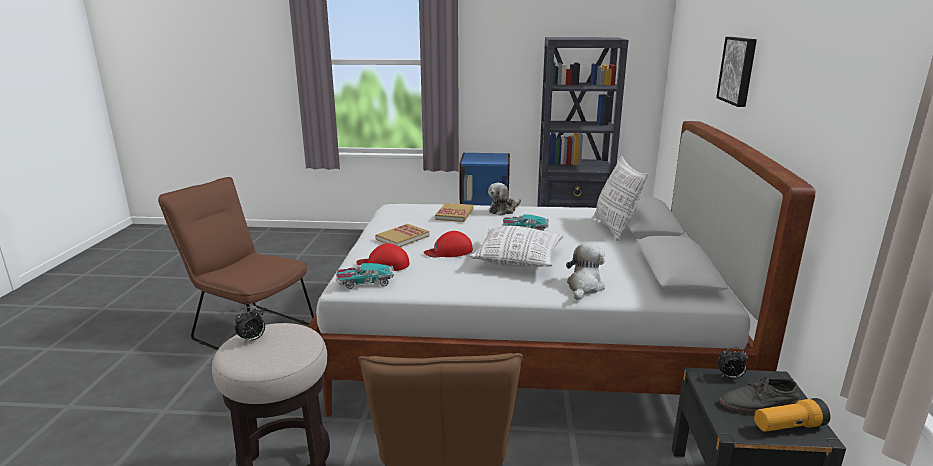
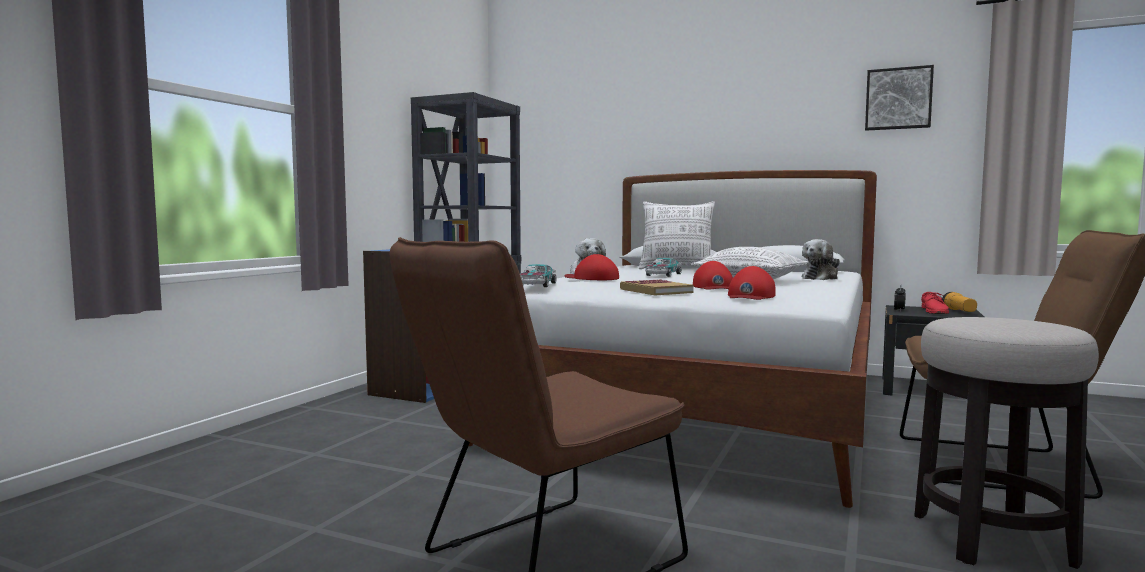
camera: 70 degrees left, 15 degrees down
alarm clock [235,306,265,344] -> none
toy car [336,263,394,289] -> toy car moved to [520,264,557,287]
book [435,203,473,222] -> red cap [564,254,619,280]
plush toy [566,244,605,300] -> plush toy turned 90 degrees counterclockwise [802,239,840,280]
picture [716,37,757,107] -> picture moved to [865,65,934,131]
grey shoe [719,375,800,414] -> red shoe [921,292,949,314]

